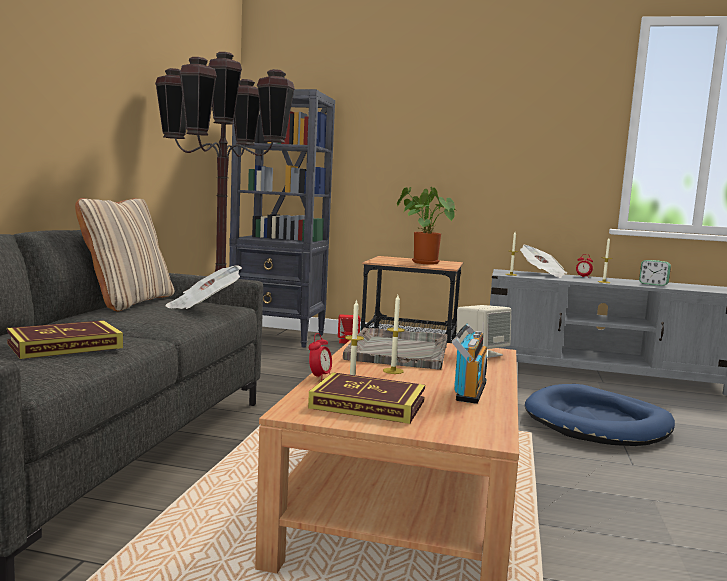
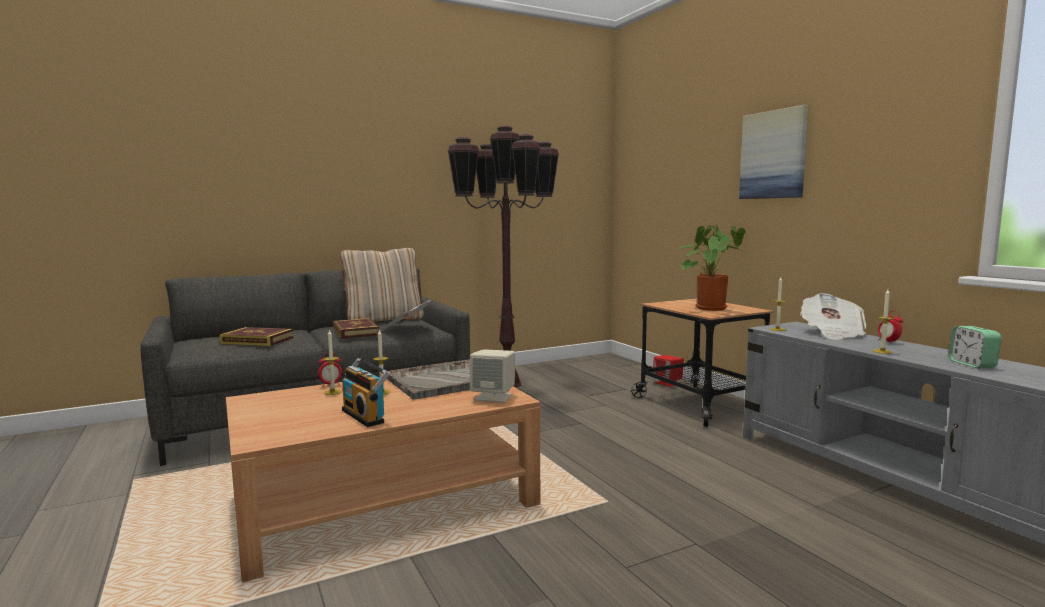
camera: 50 degrees right, 0 degrees up
black bookcase [229,89,335,348] -> none
book [308,372,425,424] -> book moved to [333,318,379,339]
radio [451,324,487,404] -> radio turned 75 degrees clockwise [342,358,390,427]
blue dog bed [525,384,675,446] -> none
none -> picture [739,105,809,199]

